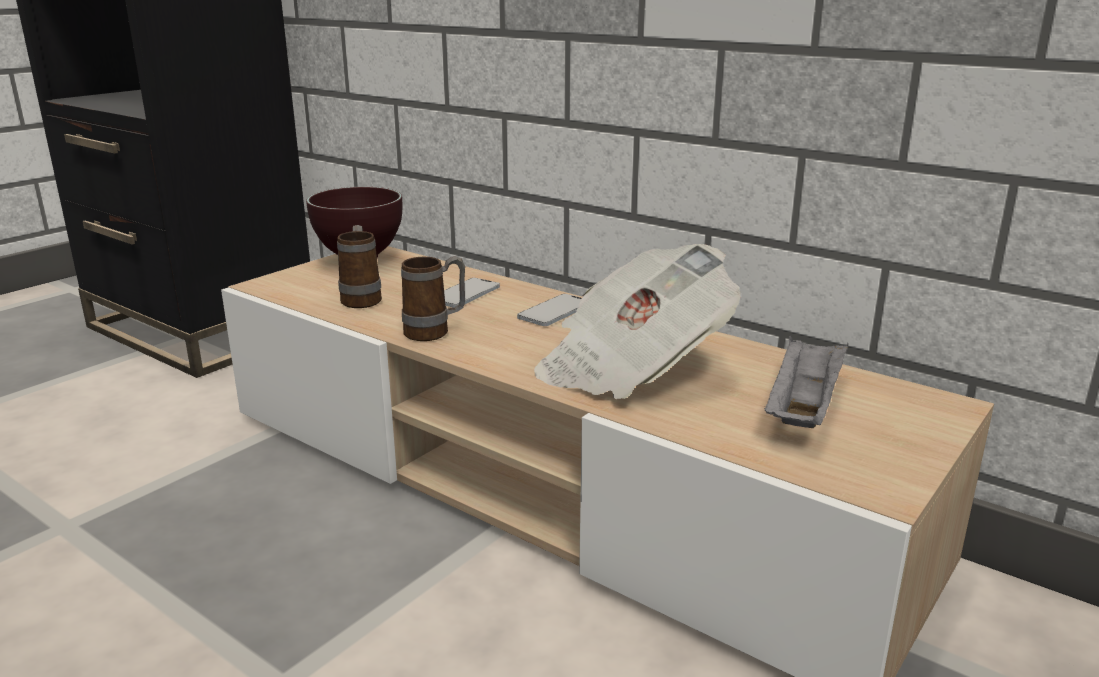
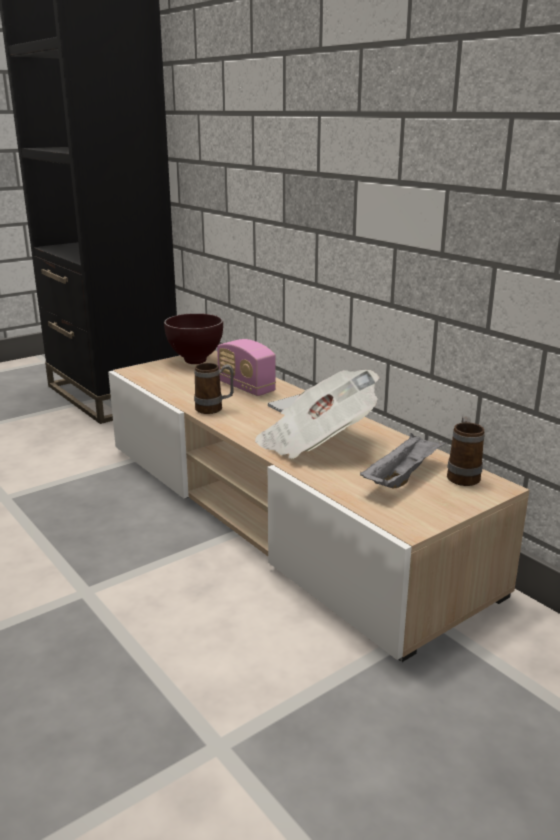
camera: 15 degrees right, 0 degrees up
mug [337,225,382,308] -> mug moved to [447,416,485,486]
phone [444,278,500,307] -> radio [217,339,276,396]

